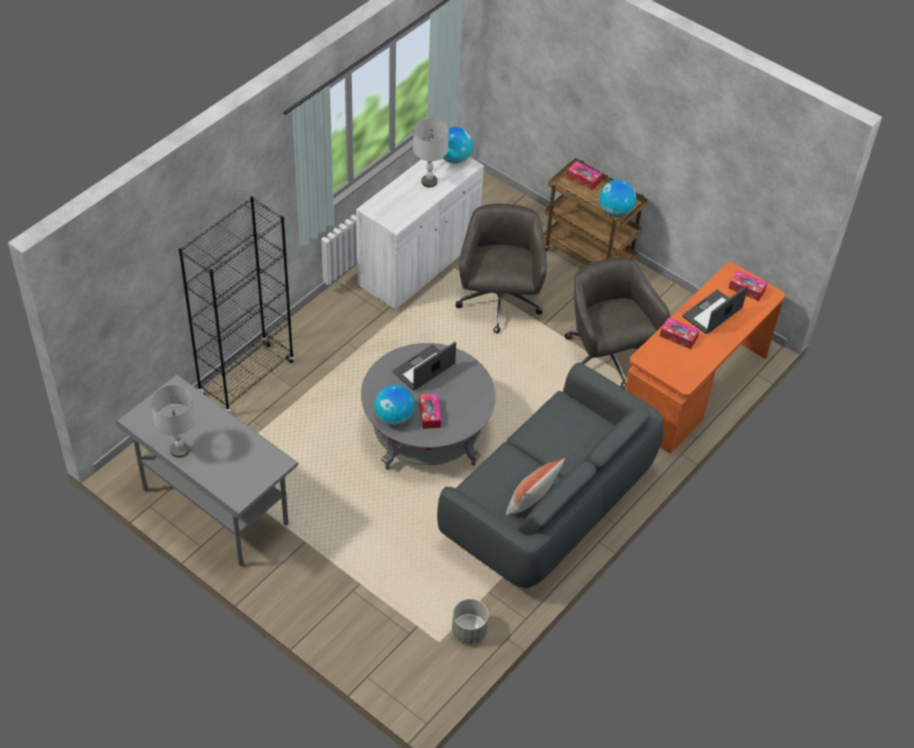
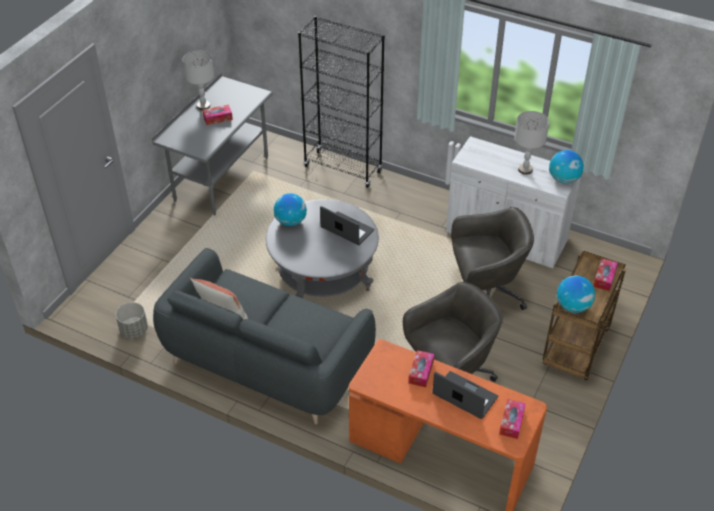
camera: 80 degrees right, 5 degrees down
tissue box [419,393,441,429] -> tissue box moved to [203,105,233,125]

